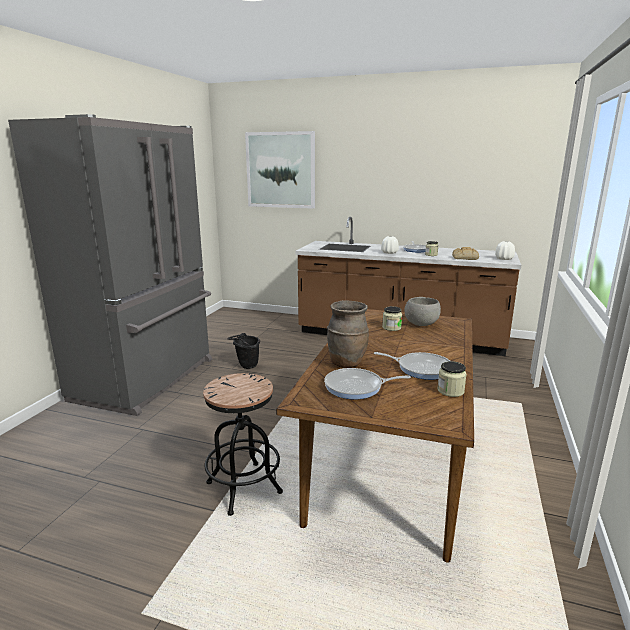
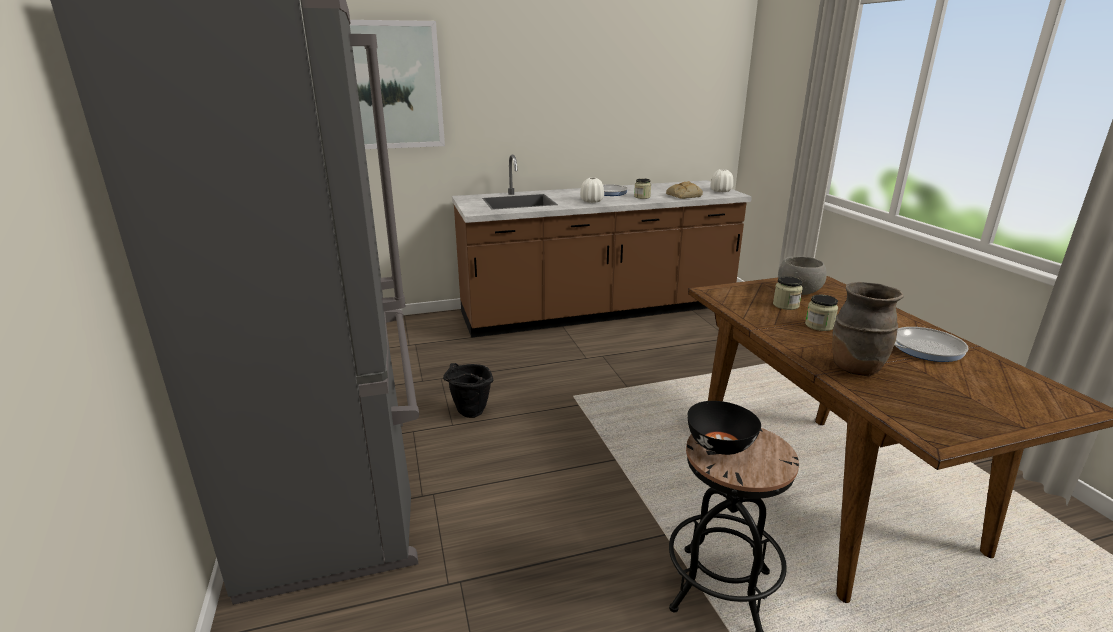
camera: 35 degrees left, 5 degrees up
frying pan [324,368,411,399] -> none
jar [437,361,467,397] -> jar moved to [805,295,838,331]
none -> black bowl [687,401,761,455]

